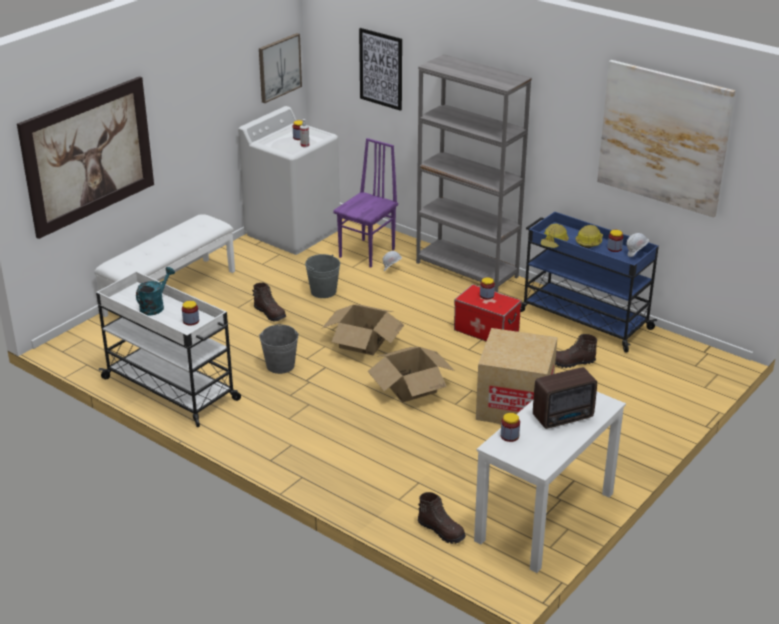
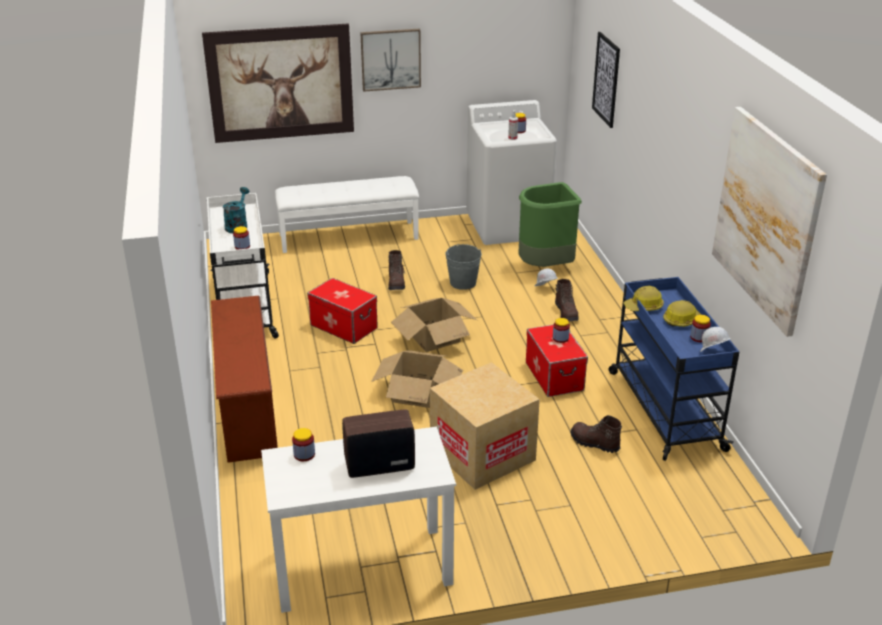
camera: 40 degrees right, 0 degrees up
turquoise watering can [136,267,175,316] -> turquoise watering can turned 60 degrees counterclockwise [223,187,249,233]
picture [259,33,302,103] -> picture moved to [360,29,421,92]
grey bucket [259,324,299,374] -> storage box [307,278,378,344]
purple chair [333,138,398,268] -> green trash can [518,182,582,267]
grey bookcase [416,54,532,292] -> none
brown boot [418,492,466,544] -> brown boot moved to [555,279,579,321]
radio [533,367,597,429] -> radio turned 150 degrees clockwise [342,409,415,478]
none -> brown shoe rack [211,296,278,463]

